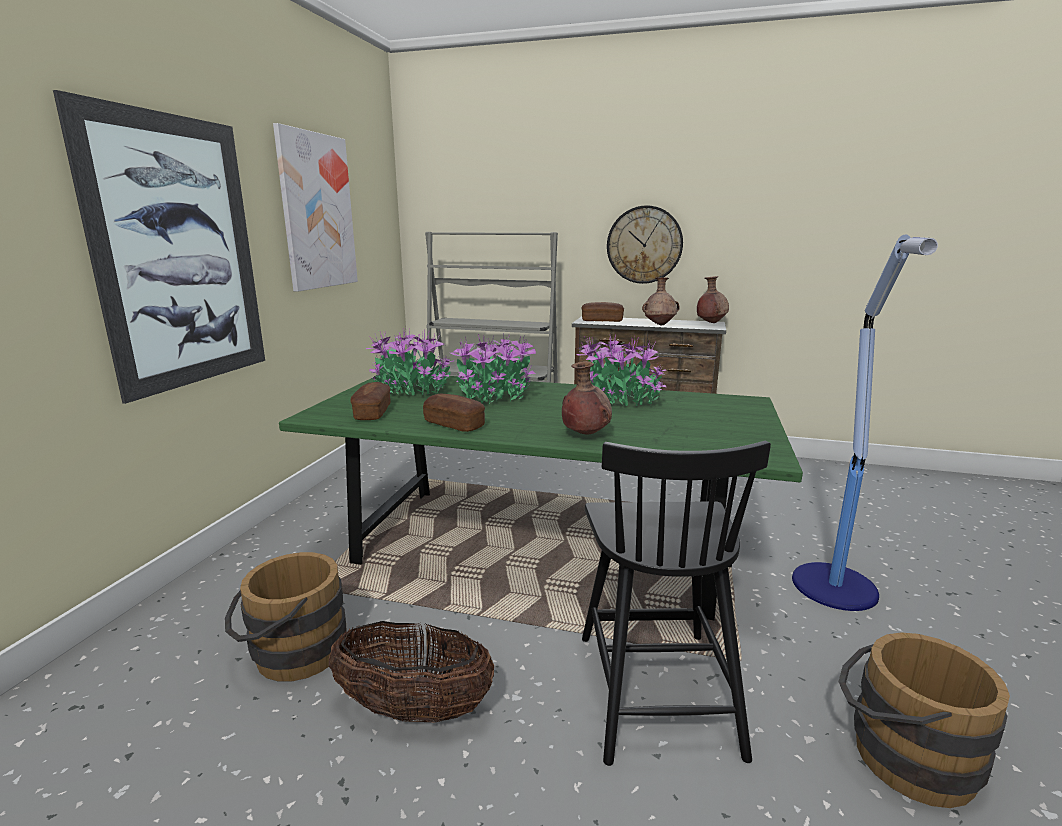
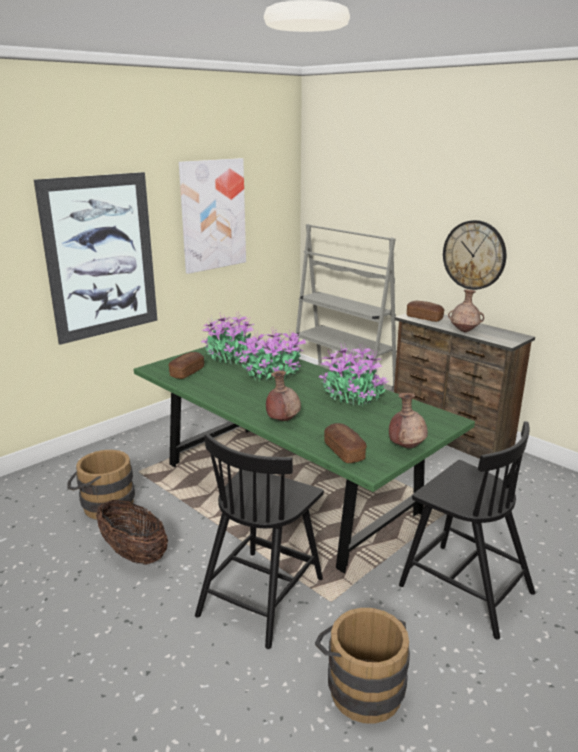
camera: 30 degrees right, 5 degrees up
bread [423,393,485,432] -> bread moved to [324,423,367,463]
brown vase [697,276,729,323] -> brown vase moved to [389,393,428,448]
floor lamp [792,235,938,611] -> black chair [399,421,535,639]

